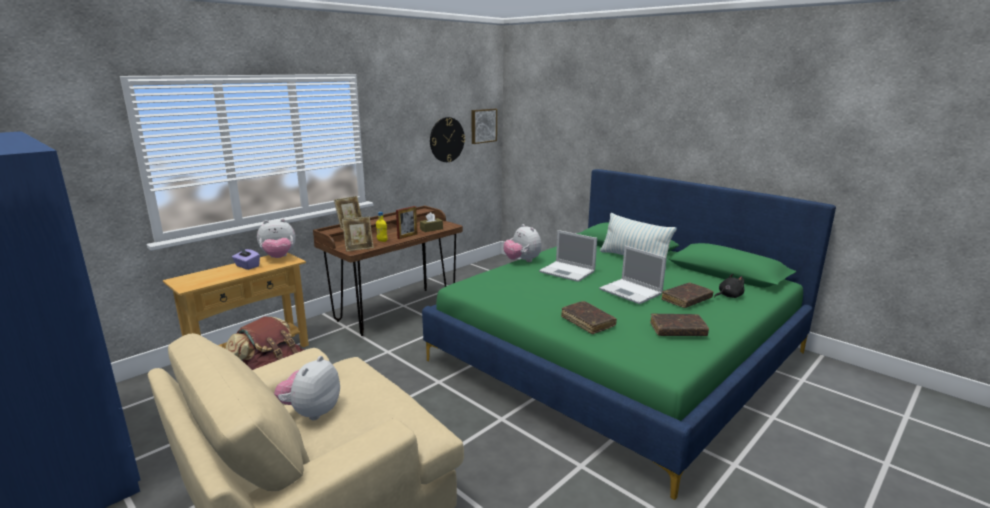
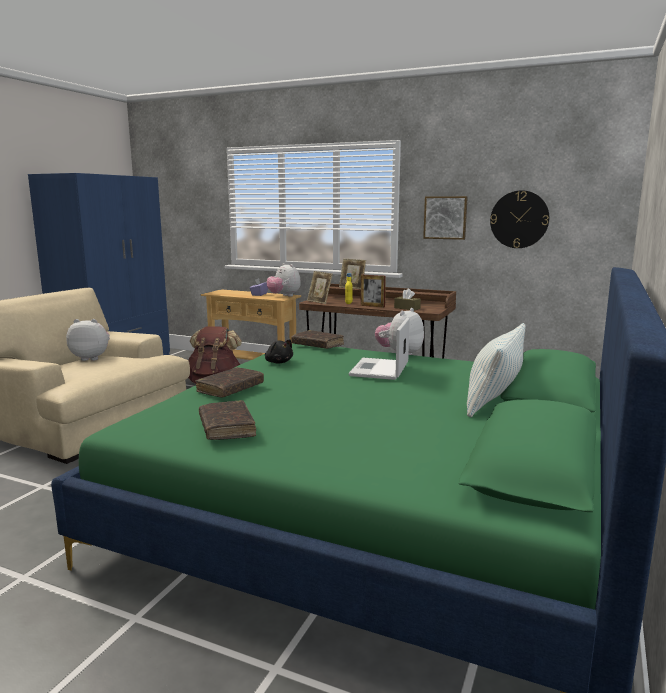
camera: 70 degrees right, 5 degrees down
picture [471,109,497,144] -> picture moved to [423,196,468,240]
laptop [599,246,666,304] -> none
brown book [662,282,713,308] -> brown book moved to [291,330,344,349]
black plush toy [714,274,744,298] -> black plush toy moved to [265,339,293,364]

